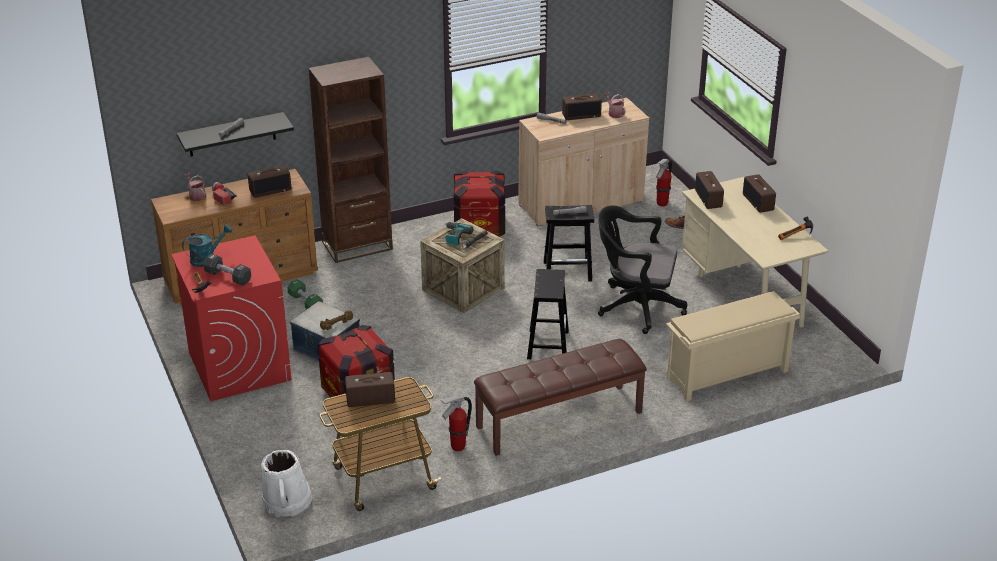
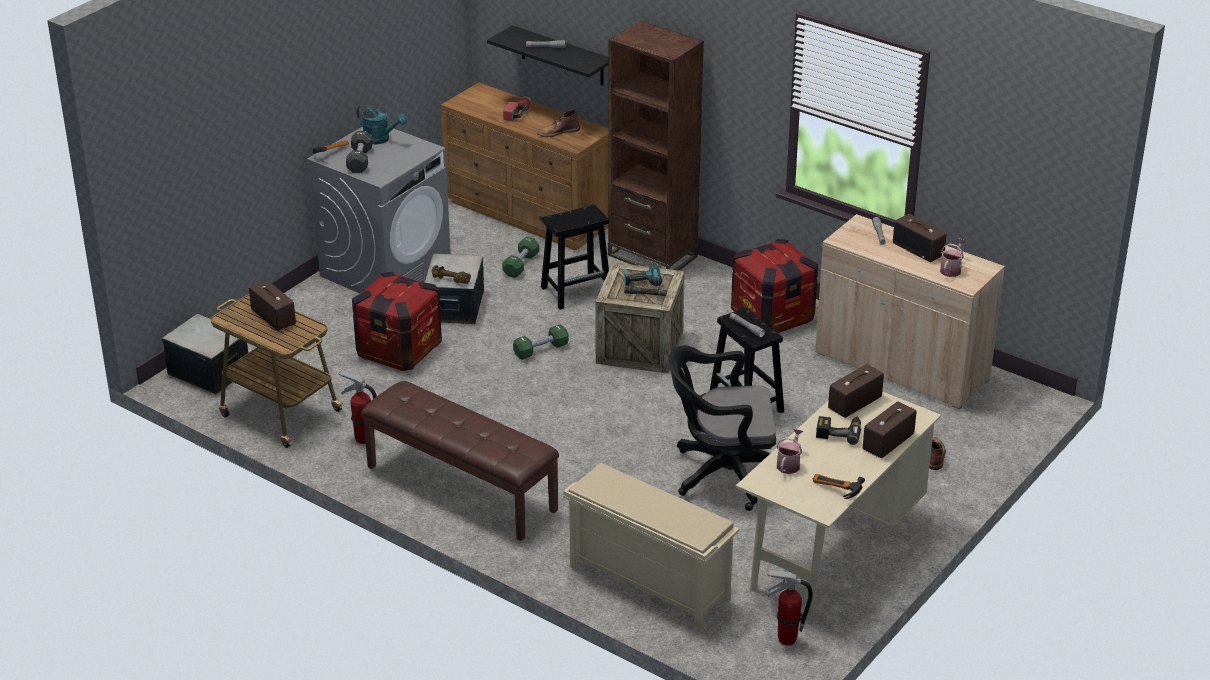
camera: 60 degrees right, 0 degrees up
red washing machine [171,236,292,401] -> grey washing machine [307,127,451,294]
watering can [183,173,206,201] -> watering can moved to [777,429,804,474]
radio [248,165,291,198] -> brown boot [537,110,580,137]
white bucket [261,450,312,517] -> storage box [162,314,248,394]
black stool [527,269,569,359] -> black stool moved to [541,204,609,310]
black office chair [598,206,687,334] -> black office chair turned 75 degrees counterclockwise [669,345,776,511]
fire extinguisher [656,159,672,206] -> fire extinguisher moved to [767,570,813,646]
none -> green dumbbell [513,324,569,360]
none -> power drill [816,416,861,445]

